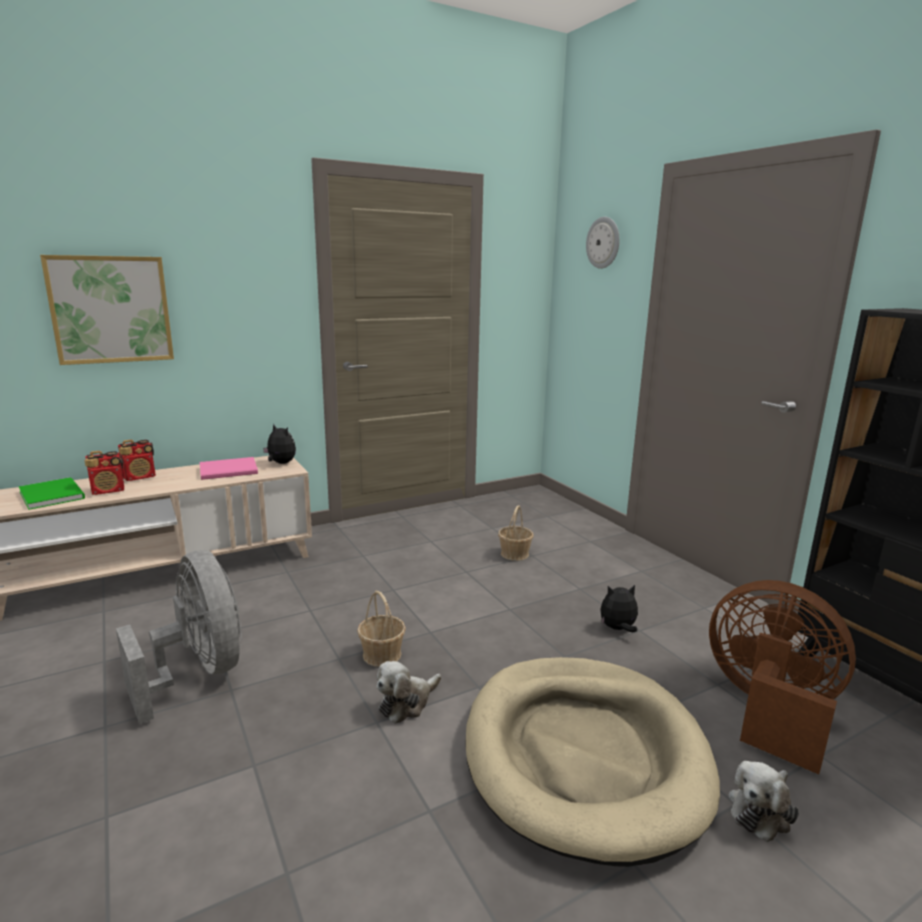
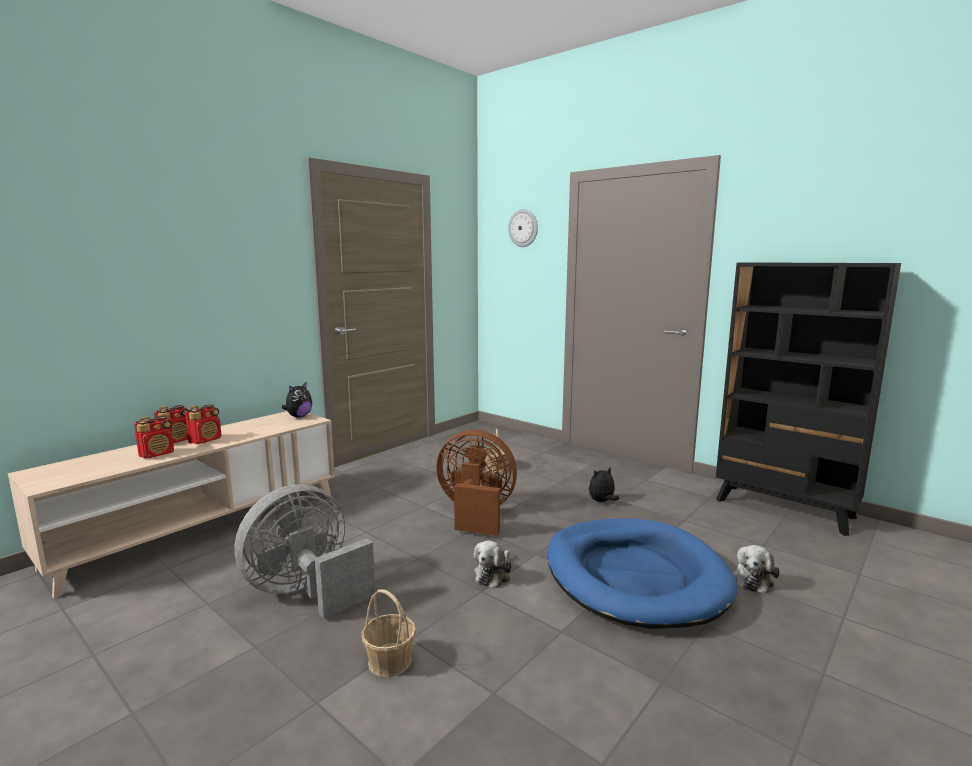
camera: 20 degrees left, 5 degrees down
green book [19,477,85,510] -> none
picture [40,255,174,365] -> none
grey fan [116,550,242,724] -> grey fan turned 75 degrees counterclockwise [235,484,375,619]
pink book [200,457,258,480] -> none
plush toy [263,424,296,464] -> plush toy turned 105 degrees clockwise [282,383,312,418]
basket [357,591,406,667] -> basket moved to [361,589,416,677]
beige dog bed [465,657,720,867] -> blue dog bed [547,519,738,629]
brown fan [709,580,856,774] -> brown fan moved to [436,430,517,536]
none -> radio [185,405,222,444]

